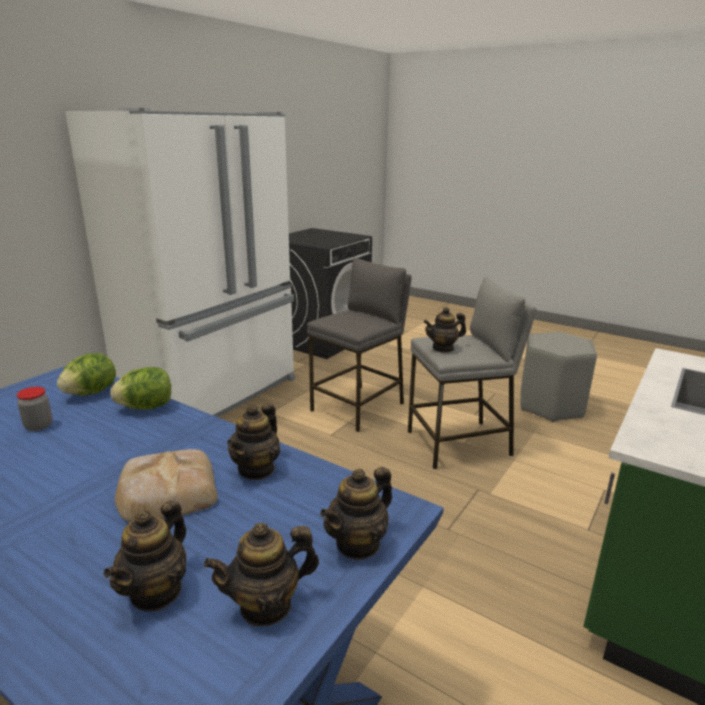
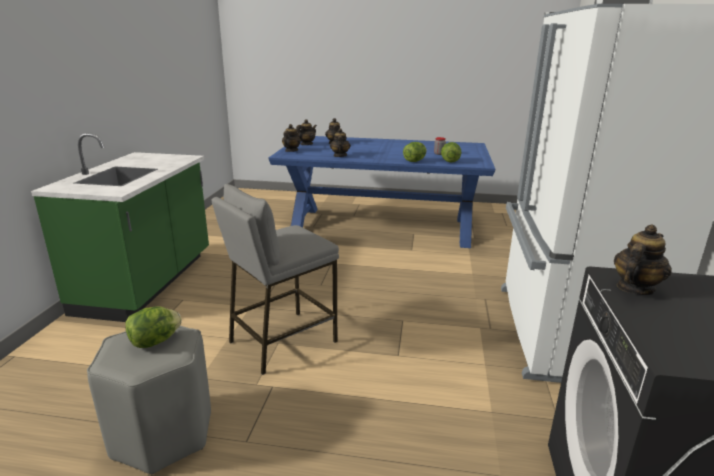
camera: 155 degrees right, 0 degrees up
bread [115,449,218,522] -> none
grey stool [307,257,412,432] -> none
teapot [423,307,466,352] -> teapot moved to [614,224,672,295]
none -> lettuce [126,306,182,348]

